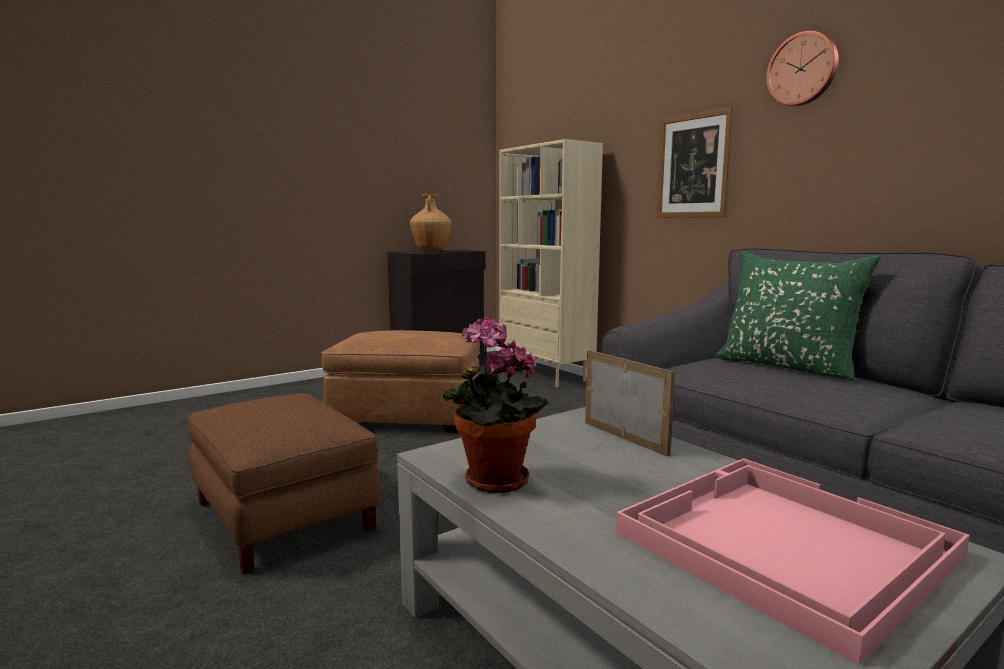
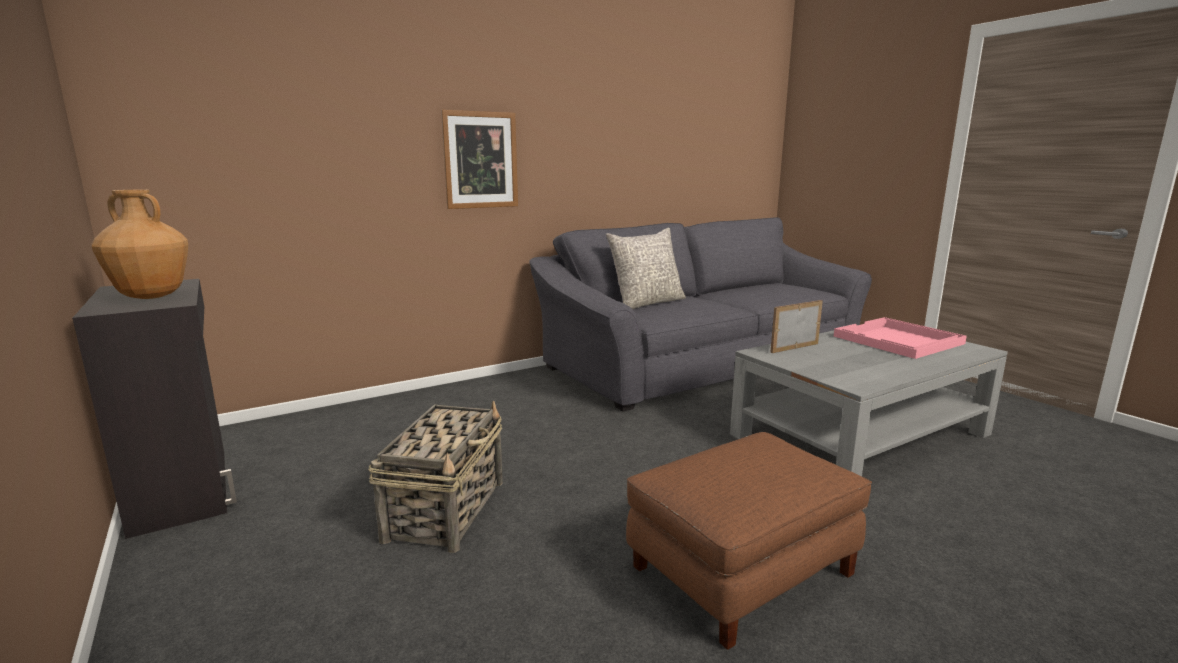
camera: 85 degrees left, 5 degrees up
brown ottoman [321,330,480,433] -> basket [368,401,503,553]
potted plant [443,316,549,493] -> none
beige bookcase [499,139,603,387] -> none
green pillow [716,251,880,381] -> grey pillow [606,227,686,309]
wall clock [766,31,839,106] -> none

